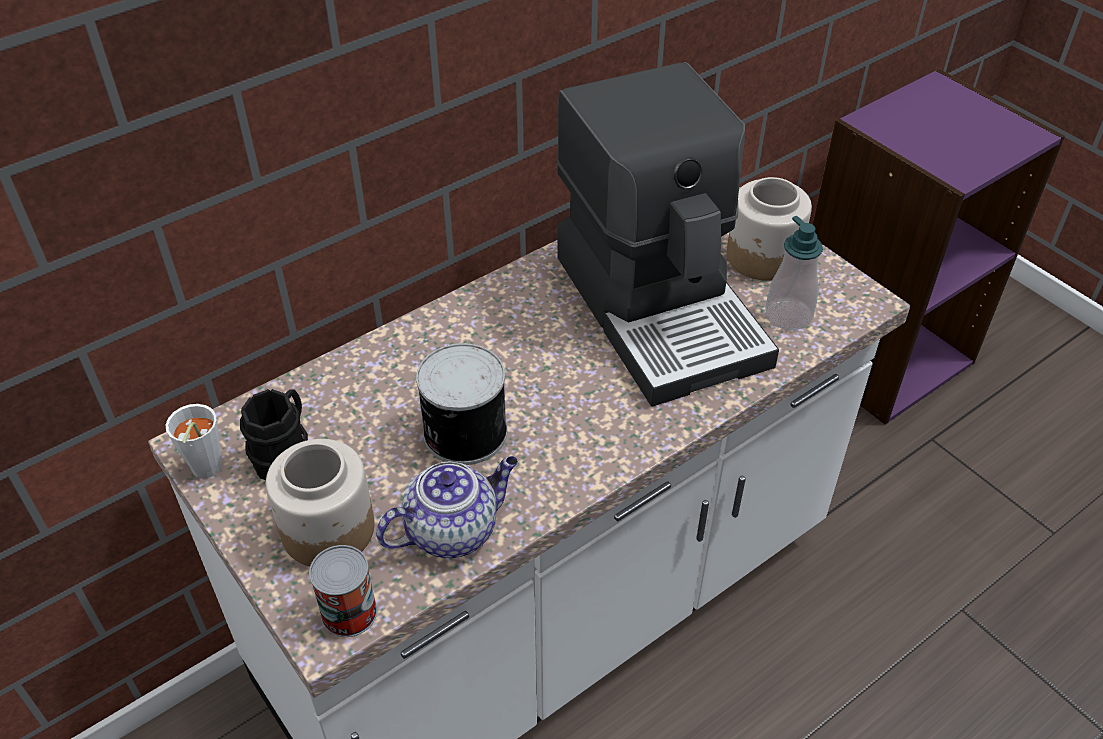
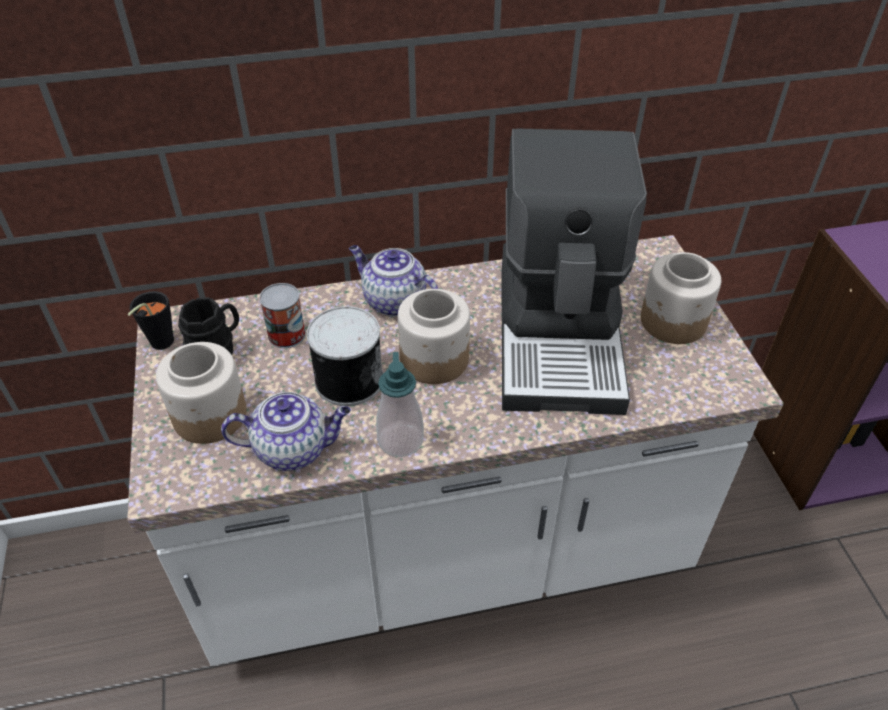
camera: 25 degrees right, 0 degrees up
white cup [166,404,222,478] -> black cup [128,291,174,350]
can [309,545,377,637] -> can moved to [259,283,306,348]
soap dispenser [765,216,823,330] -> soap dispenser moved to [376,352,424,457]
none -> teapot [349,245,438,317]
none -> jar [398,289,470,384]

